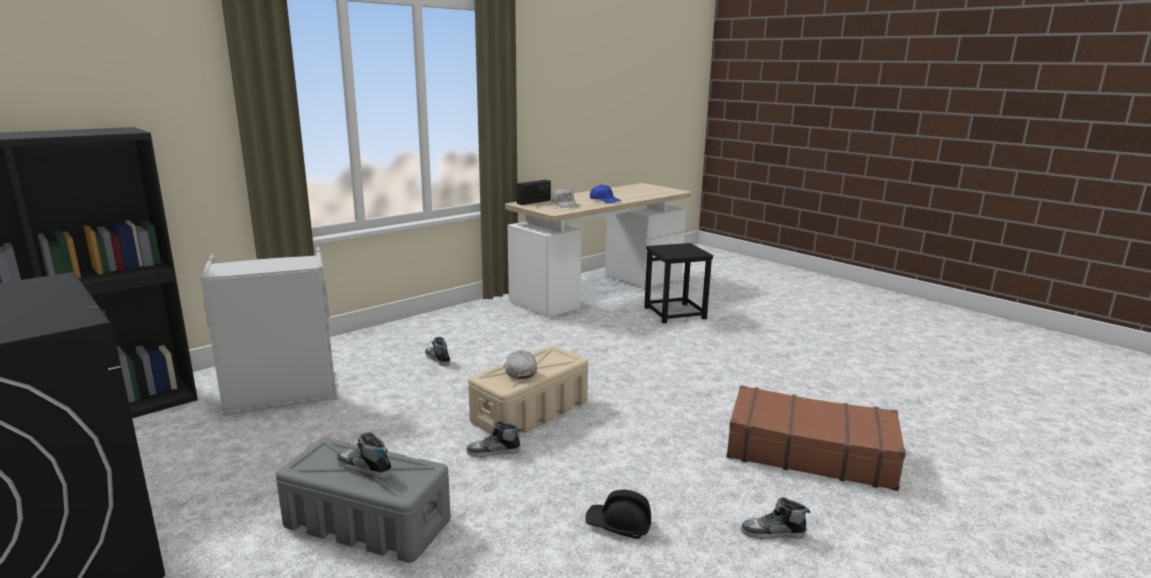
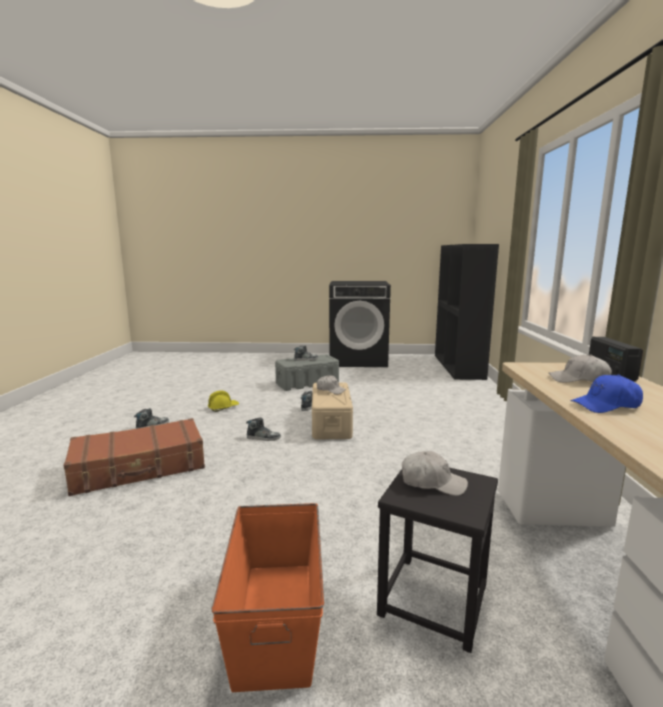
camera: 135 degrees right, 5 degrees down
grey laundry basket [200,246,337,416] -> none
shoe [425,337,450,366] -> shoe moved to [246,418,281,441]
black hard hat [586,489,651,539] -> yellow hard hat [208,391,239,412]
none -> orange storage box [211,503,324,692]
none -> white cap [402,451,468,496]

